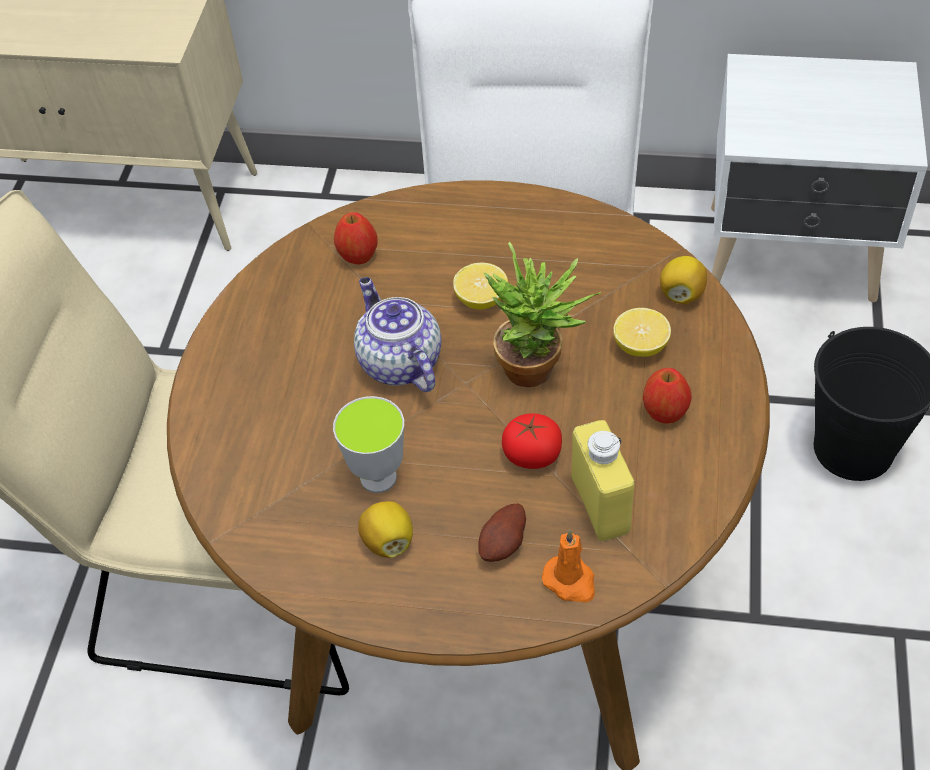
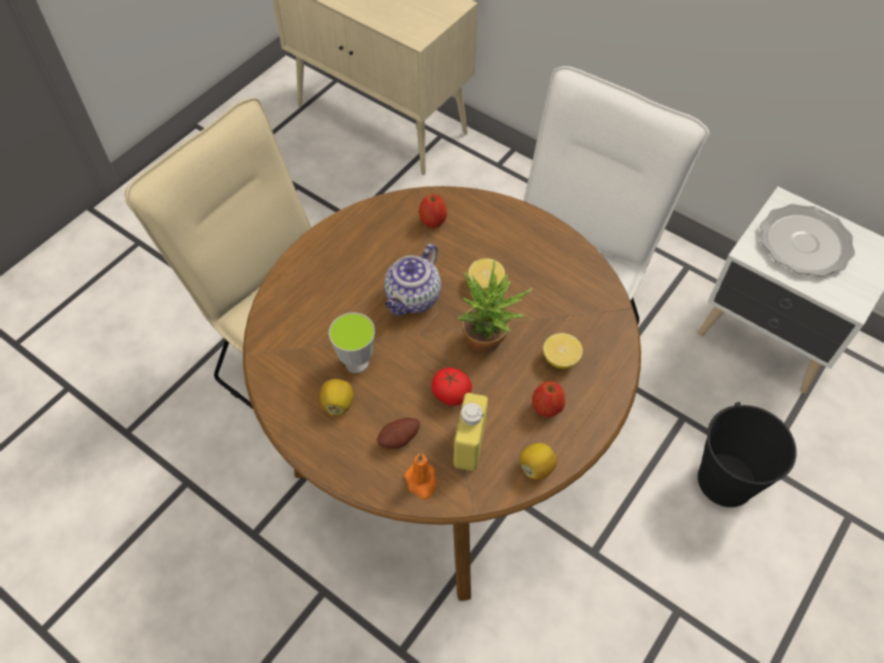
camera: 25 degrees right, 5 degrees up
teapot [354,277,442,392] -> teapot turned 150 degrees counterclockwise [384,244,441,316]
lemon [660,256,707,304] -> lemon moved to [519,443,557,480]
none -> plate [760,204,855,277]

